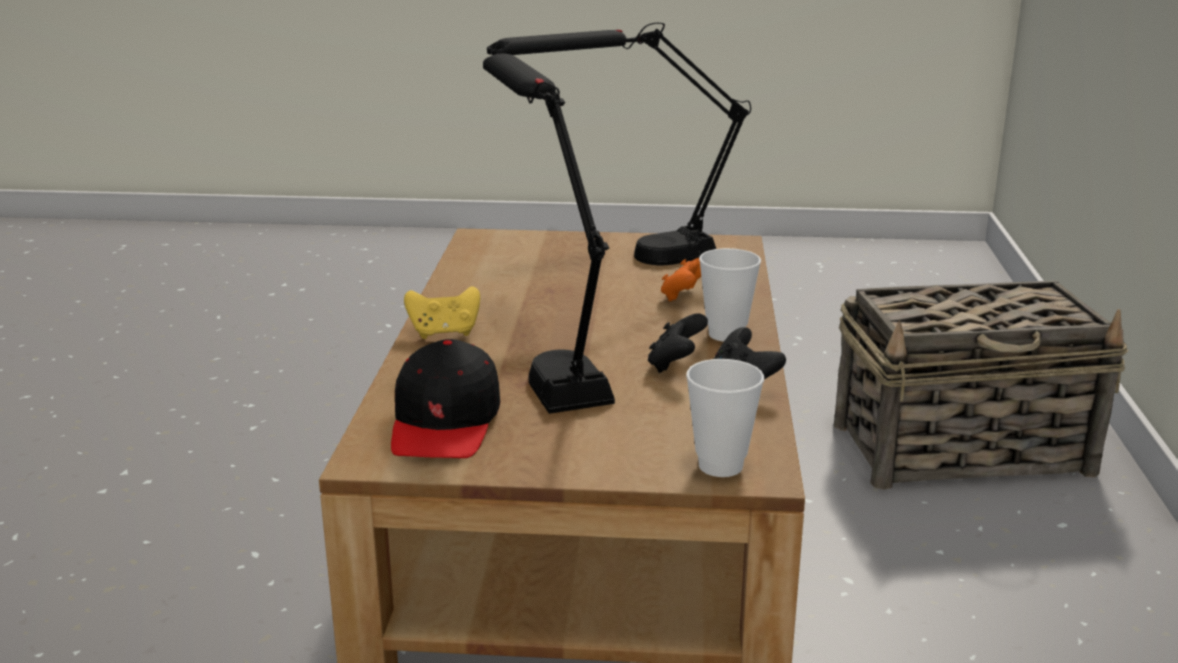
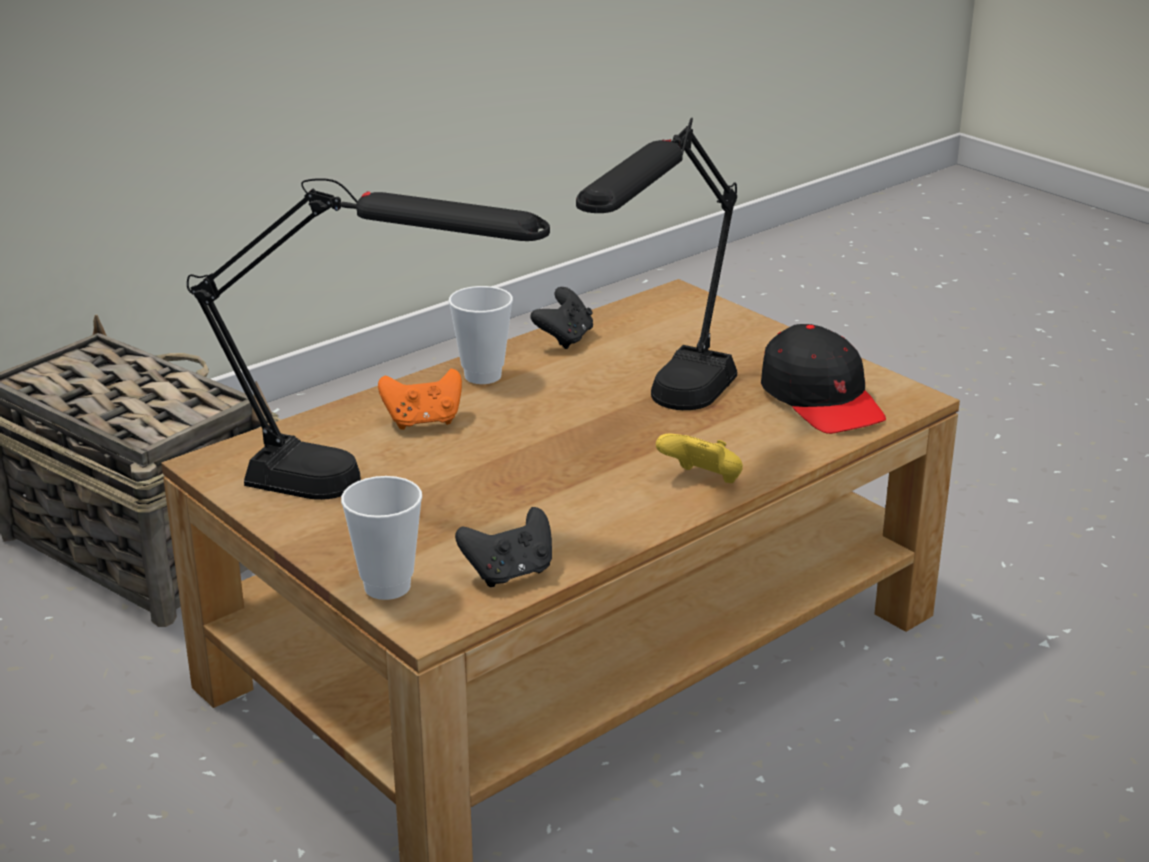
camera: 135 degrees left, 5 degrees up
black cap [391,339,501,458] -> black cap turned 105 degrees clockwise [761,324,886,434]
black game controller [648,313,708,373] -> black game controller moved to [455,507,552,587]
cup [686,359,764,477] -> cup moved to [341,476,422,600]

